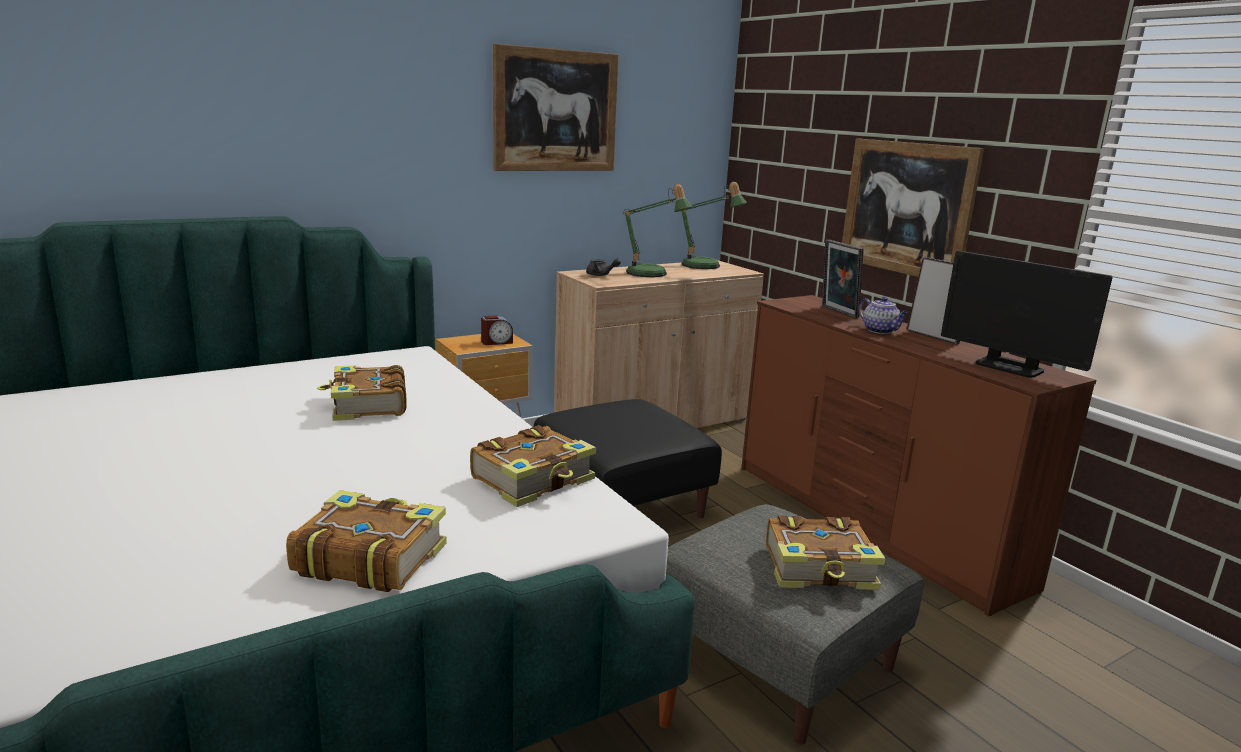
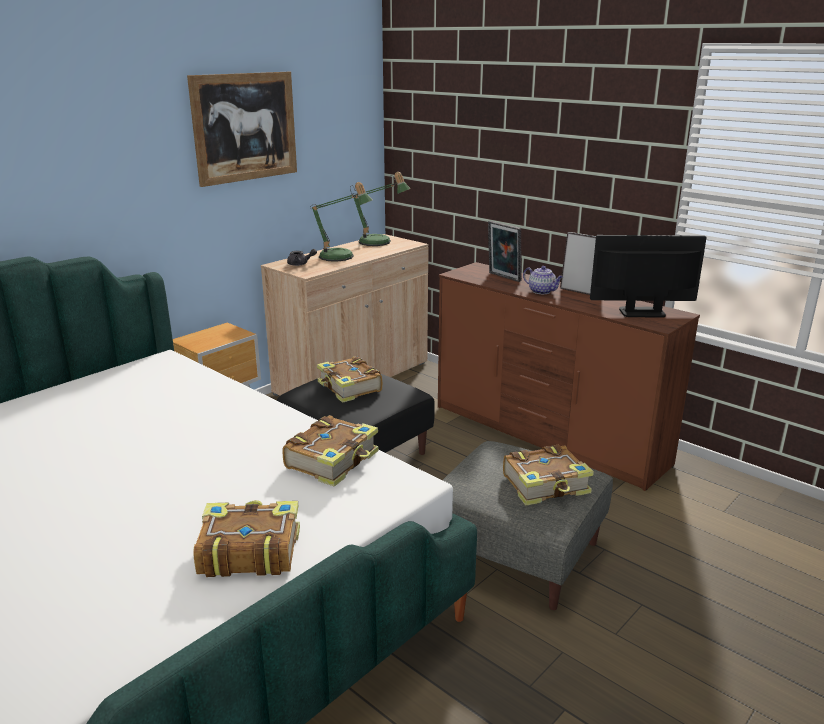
camera: 15 degrees left, 5 degrees up
book [317,365,407,421] -> book moved to [317,357,383,403]
alarm clock [481,315,513,345] -> none
picture [842,138,984,277] -> none
monitor [941,251,1113,378] -> monitor turned 150 degrees clockwise [590,235,707,317]

